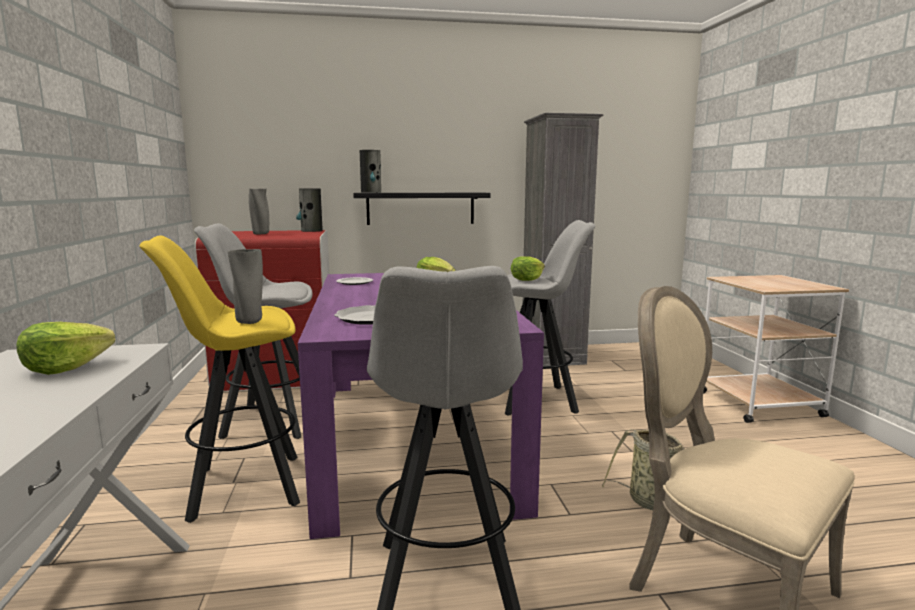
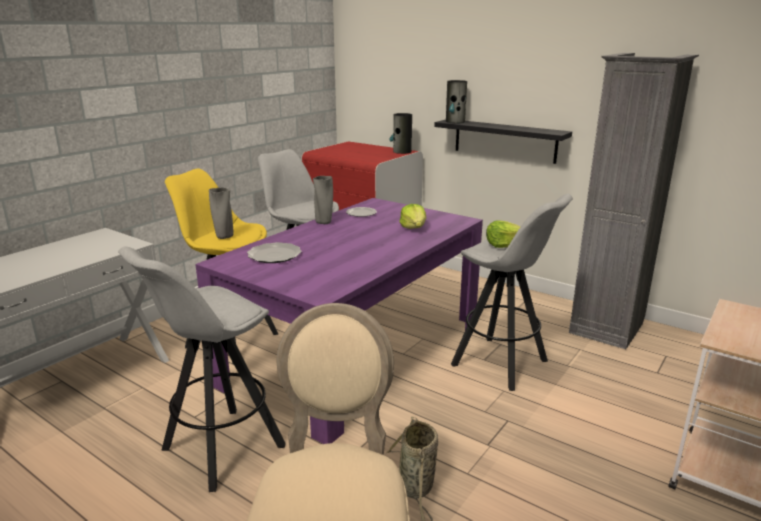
camera: 45 degrees right, 10 degrees up
lettuce [16,322,115,375] -> none
grey vase [249,189,269,234] -> grey vase moved to [313,176,333,224]

